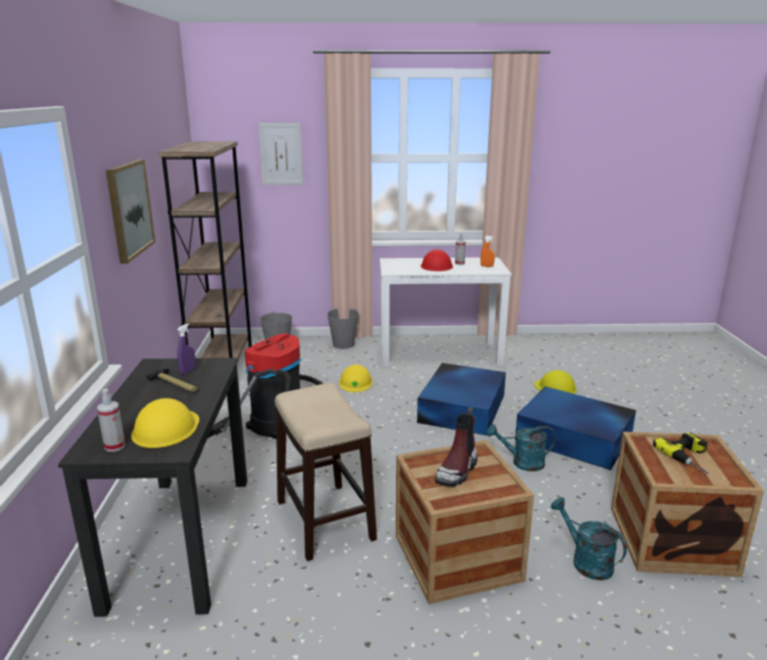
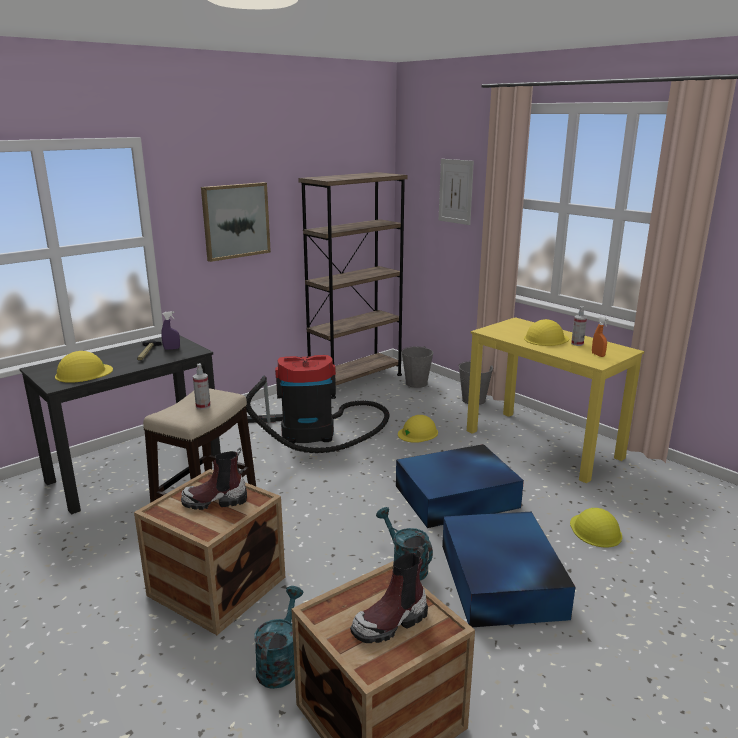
camera: 50 degrees right, 0 degrees up
spray bottle [97,389,125,452] -> spray bottle moved to [193,363,211,410]
white desk [380,257,512,367] -> yellow desk [467,317,644,484]
red hard hat [420,249,453,271] -> yellow hard hat [524,319,569,346]
power drill [653,433,708,474] -> boot [350,546,428,643]

